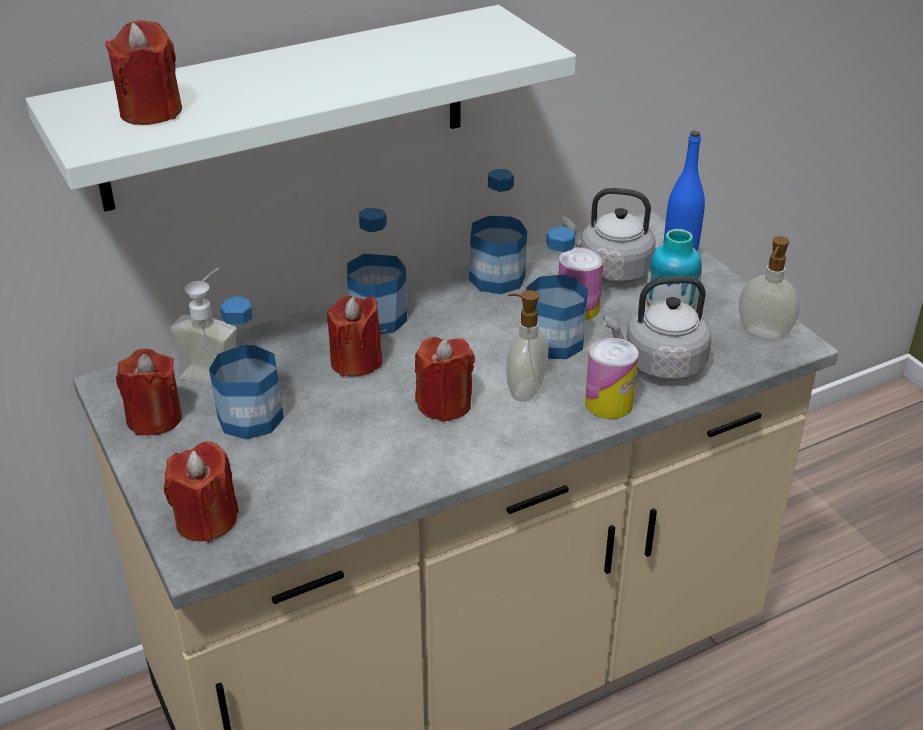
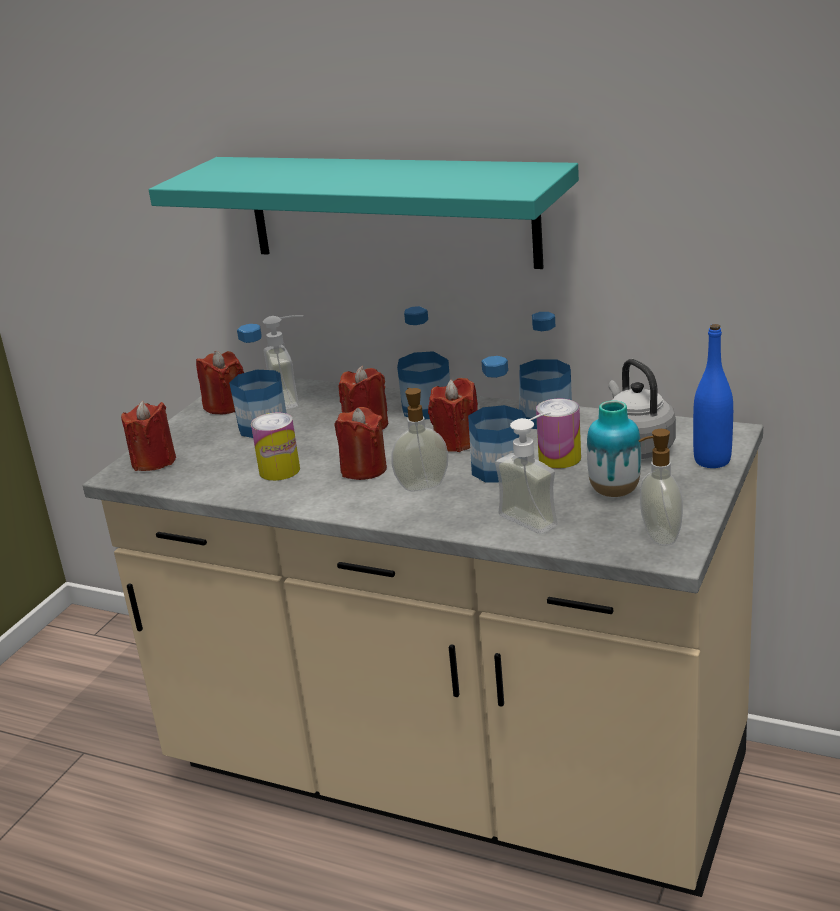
camera: 55 degrees right, 10 degrees down
white shelf [26,5,576,212] -> turquoise shelf [149,157,579,269]
red candle [105,20,182,125] -> red candle moved to [428,378,478,452]
can [585,338,639,419] -> can moved to [251,412,300,481]
grey kettle [603,276,712,381] -> soap dispenser [495,412,557,534]

